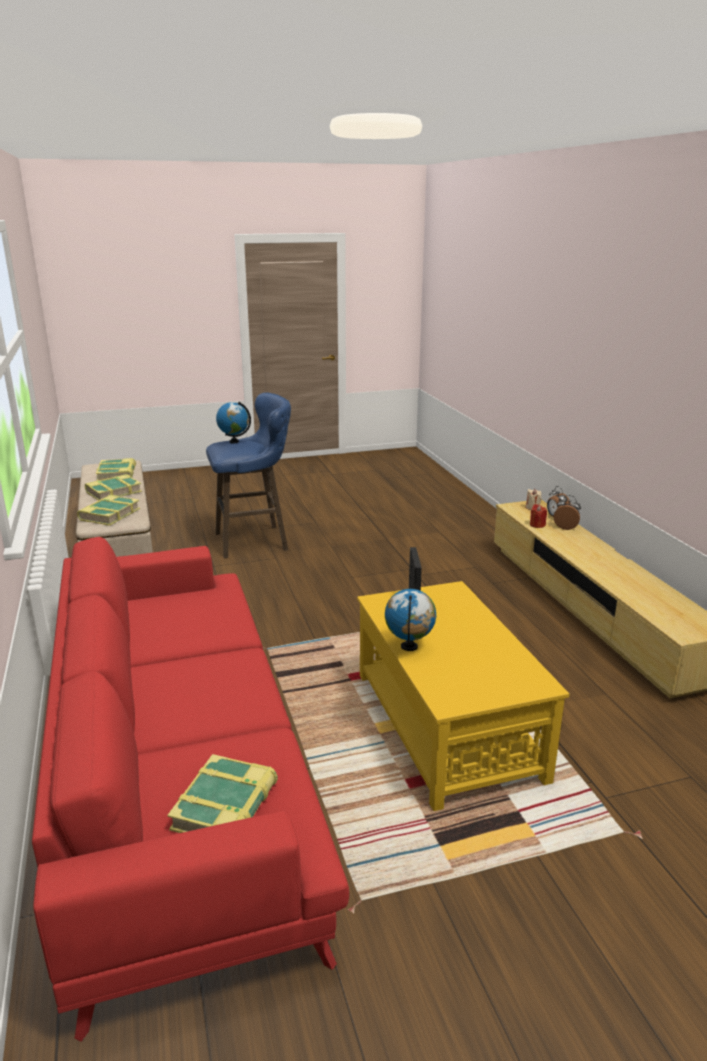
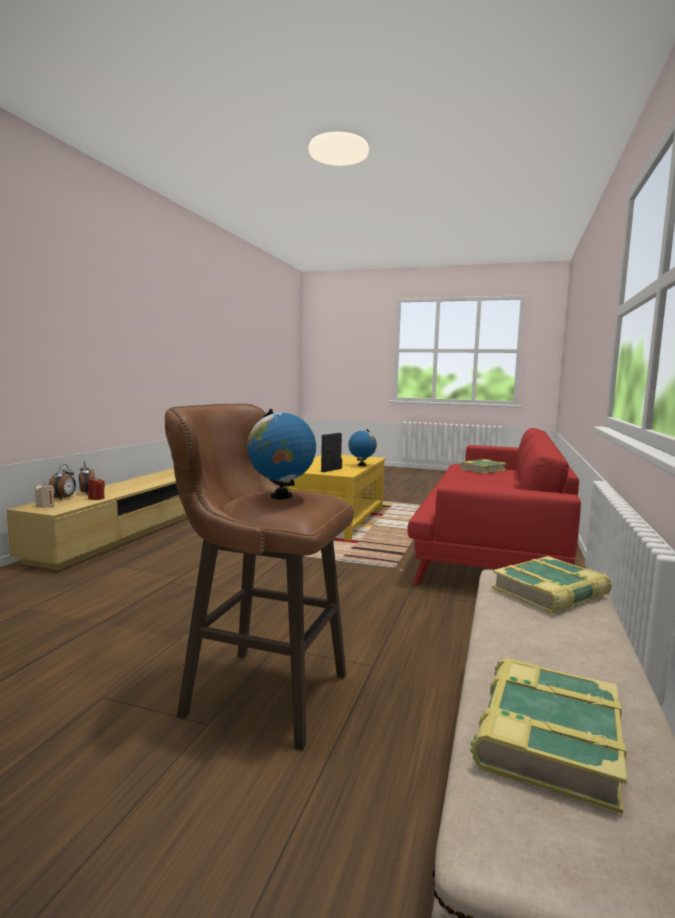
camera: 145 degrees left, 15 degrees down
book [85,474,142,501] -> none
blue stool [206,392,291,558] -> brown stool [165,403,354,751]

